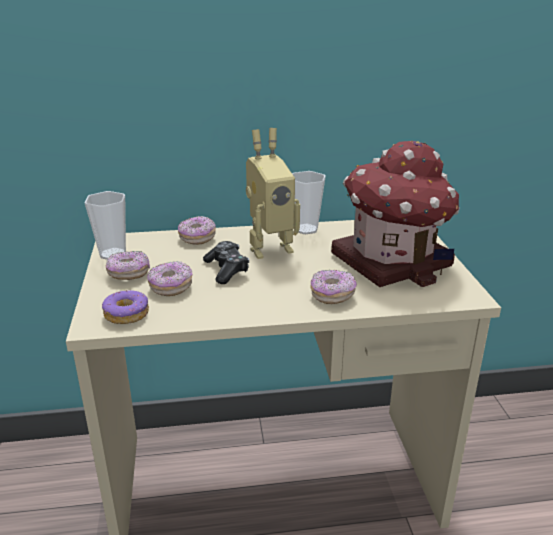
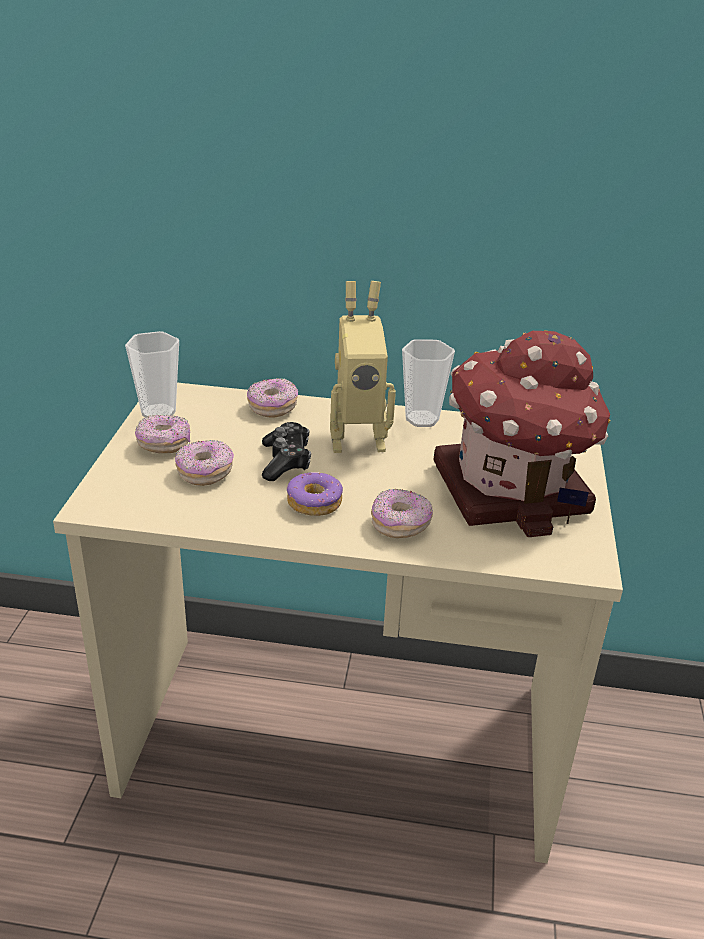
camera: 15 degrees right, 5 degrees up
donut [102,290,149,324] -> donut moved to [287,472,343,516]

